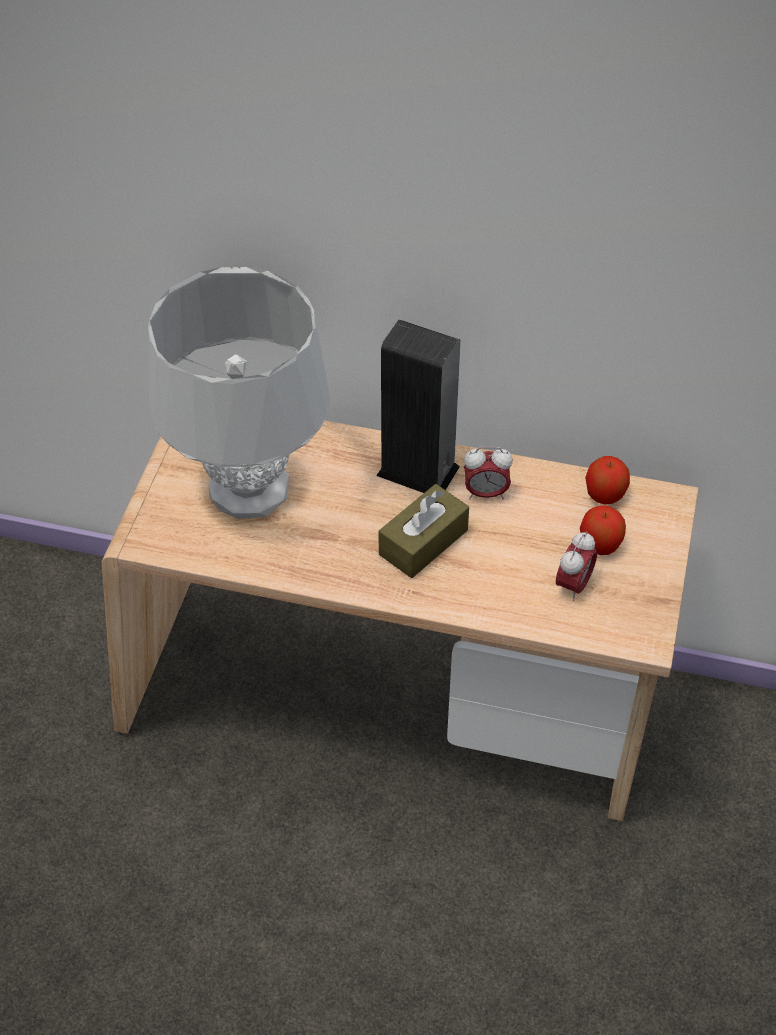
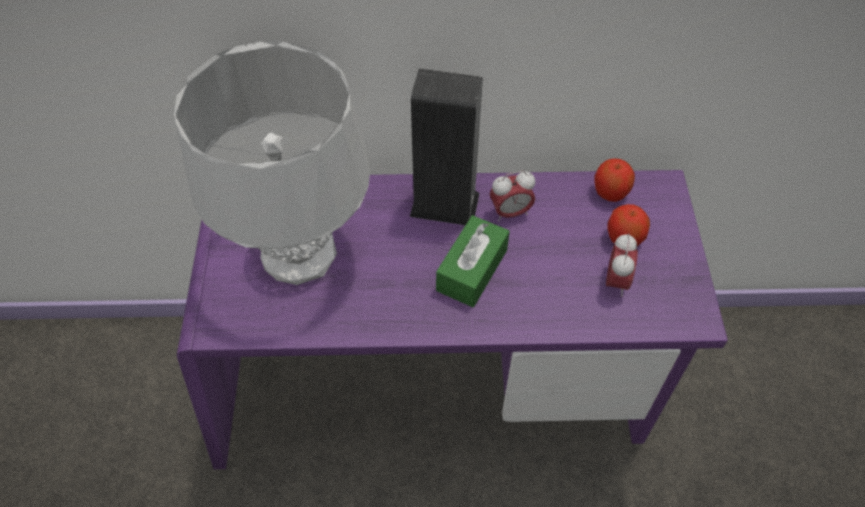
camera: 15 degrees left, 5 degrees up
beige desk [102,420,698,821] -> purple desk [177,170,728,469]
brown tissue box [379,484,469,578] -> green tissue box [436,215,510,307]

